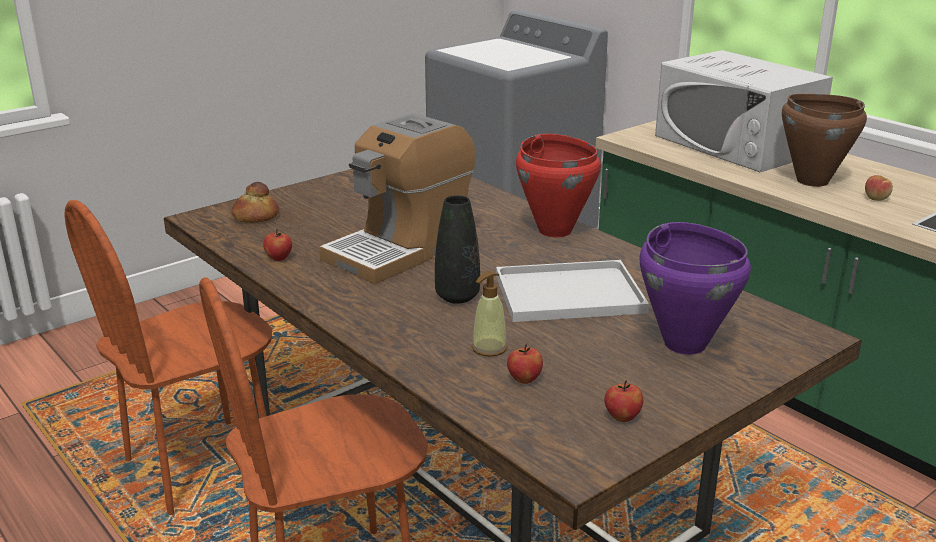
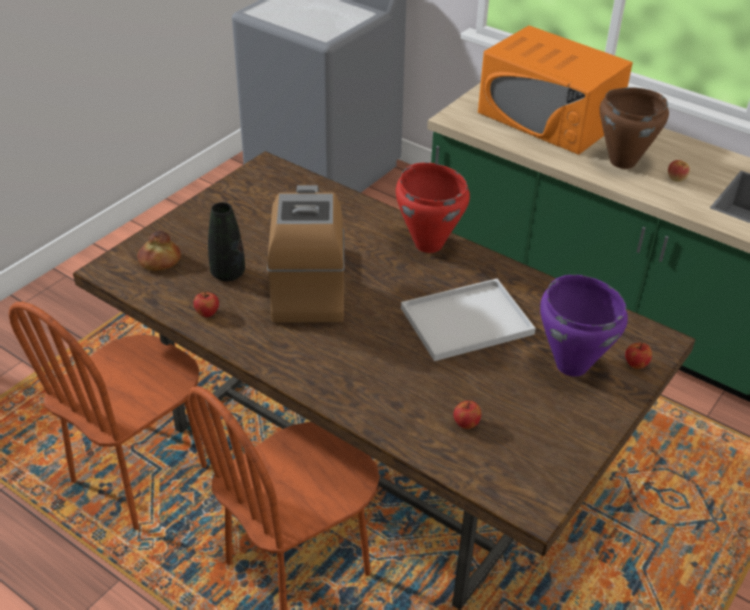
camera: 15 degrees left, 15 degrees up
coffee machine [319,113,476,284] -> coffee machine turned 150 degrees clockwise [267,185,344,323]
black vase [435,195,480,304] -> black vase moved to [208,202,245,282]
soap dispenser [471,271,507,357] -> none
apple [605,380,643,422] -> apple moved to [625,343,652,369]
white microwave [655,50,833,172] -> orange microwave [478,25,633,155]

